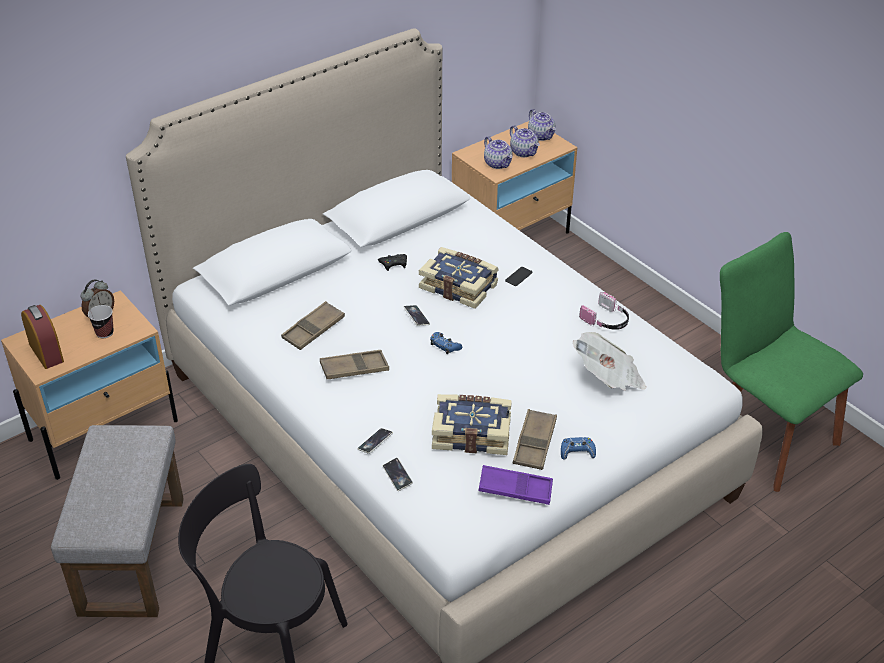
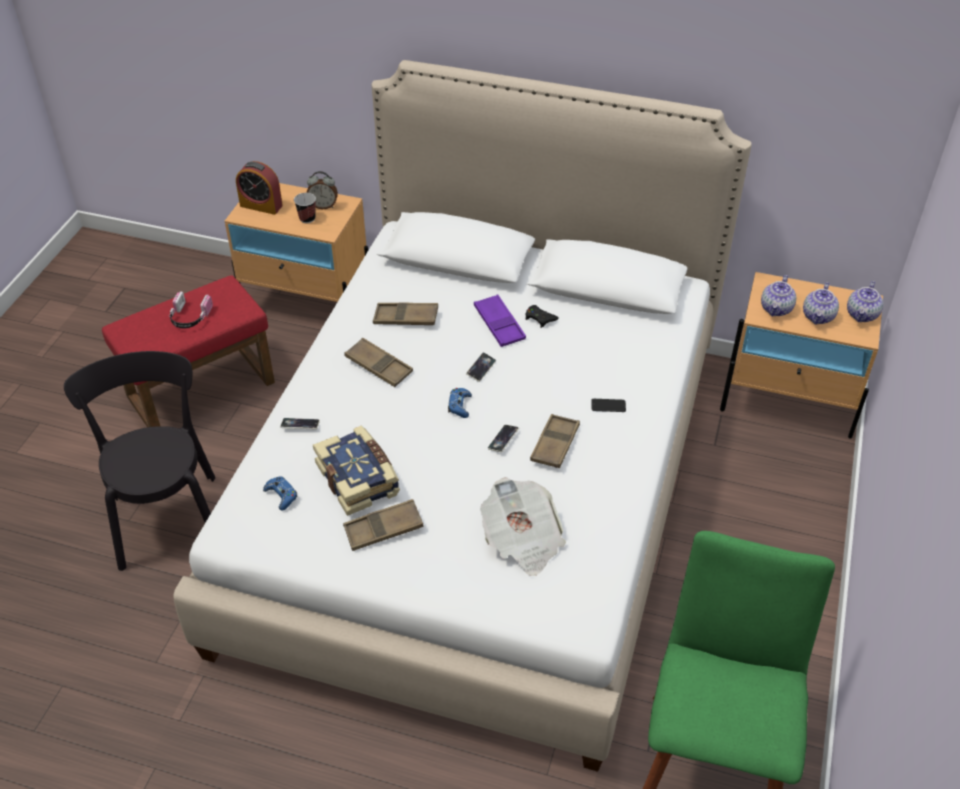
camera: 55 degrees right, 5 degrees up
alarm clock [21,305,64,369] -> alarm clock turned 90 degrees clockwise [236,161,283,215]
grey ottoman [51,425,184,617] -> red ottoman [102,275,275,427]
phone [383,458,413,491] -> phone moved to [488,425,519,452]
book [419,247,499,309] -> none
purple tray [478,465,553,505] -> purple tray moved to [474,294,526,347]
blue game controller [561,437,596,460] -> blue game controller moved to [263,476,297,511]
headphones [579,292,629,330] -> headphones moved to [169,291,213,328]
none -> brown tray [530,414,580,468]

